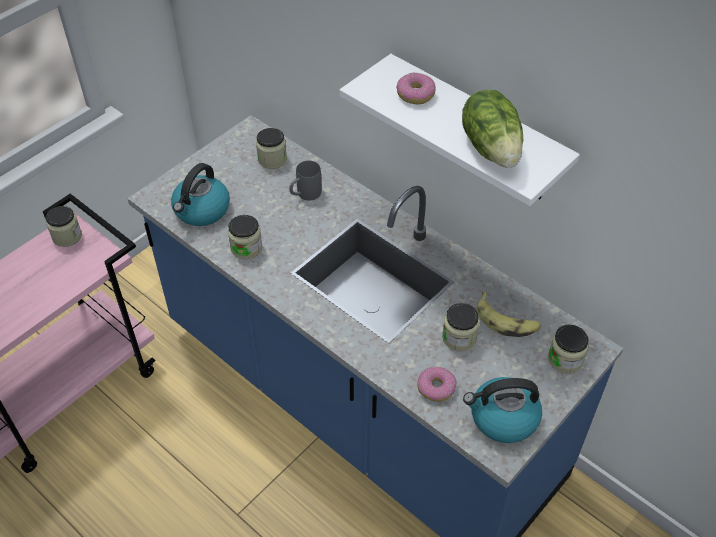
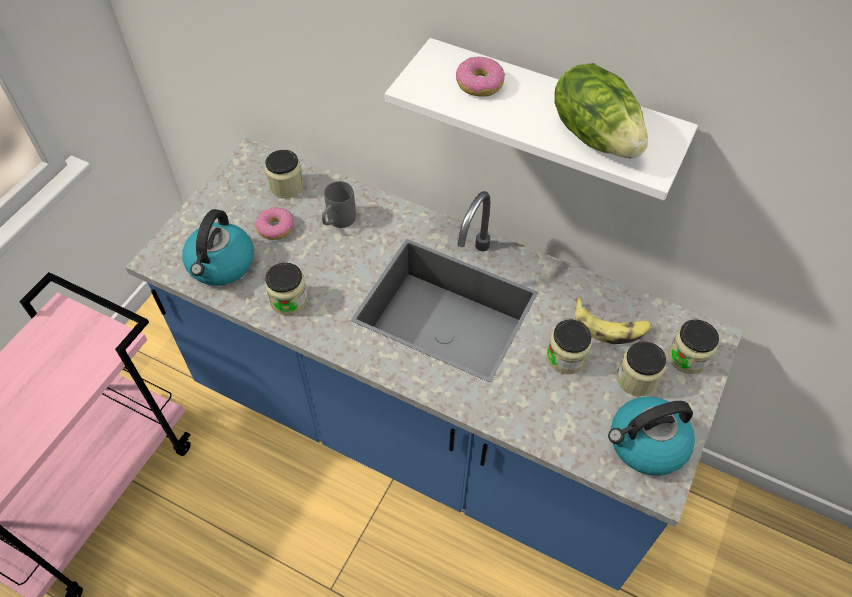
camera: 15 degrees left, 5 degrees up
jar [46,206,82,247] -> jar moved to [617,341,666,396]
donut [417,367,457,402] -> donut moved to [255,207,294,240]

